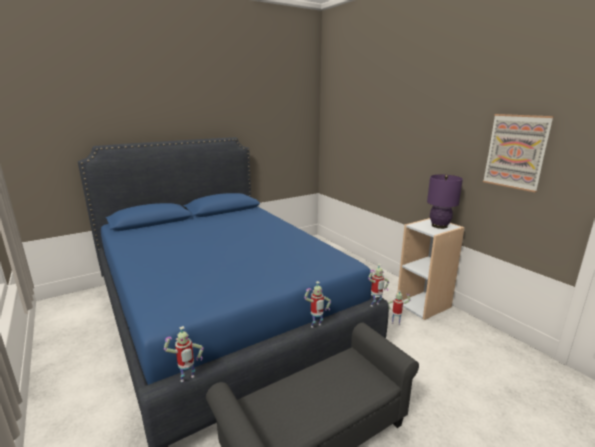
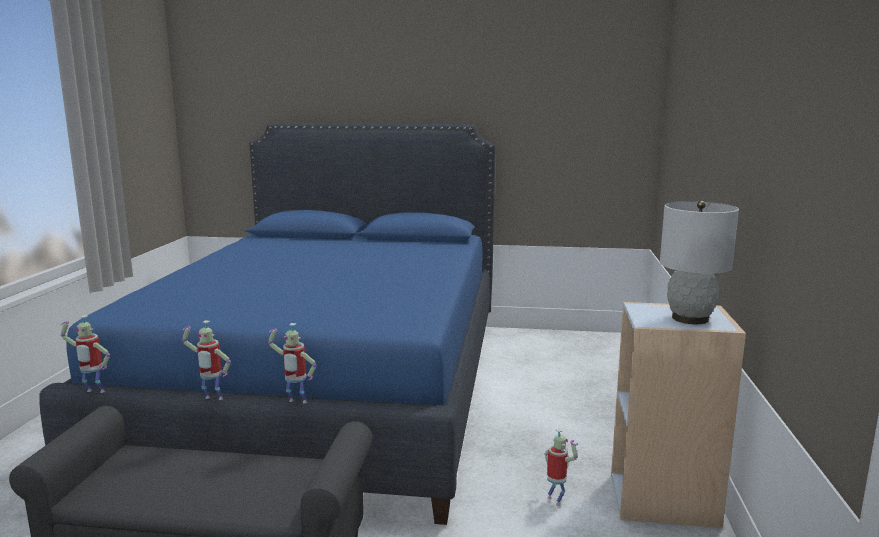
camera: 40 degrees right, 5 degrees down
toy robot [368,264,389,307] -> toy robot moved to [182,320,231,400]
purple table lamp [427,174,463,229] -> white table lamp [660,201,739,324]
picture [483,114,554,192] -> none

